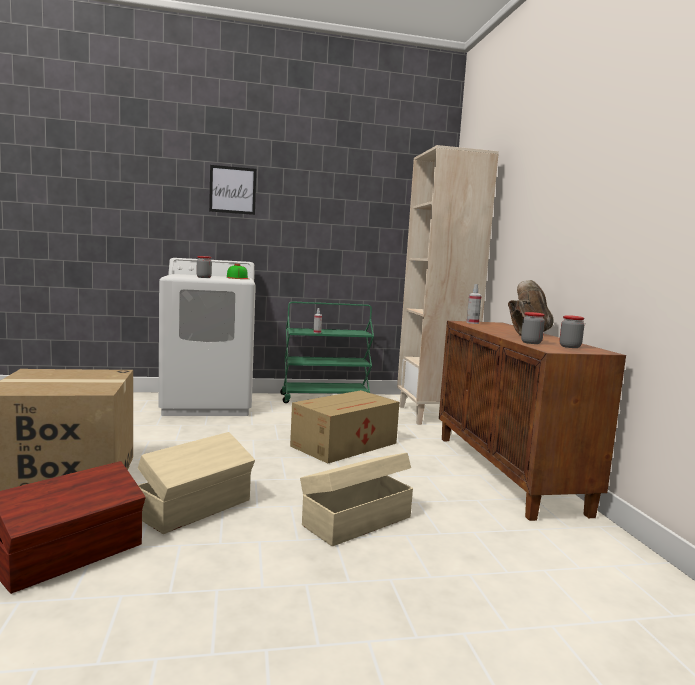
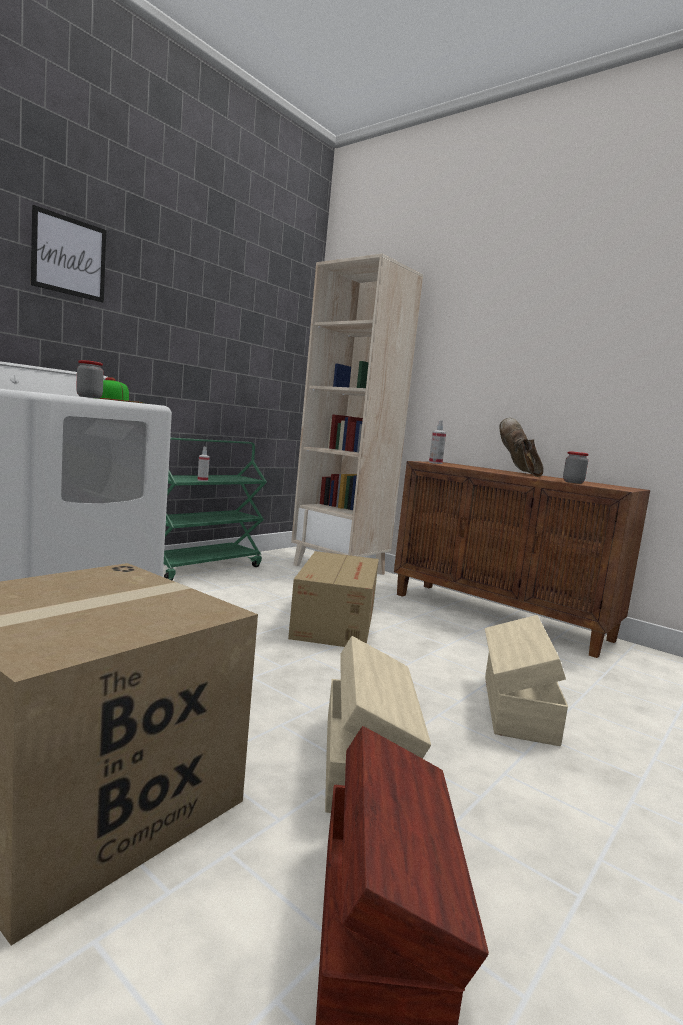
camera: 40 degrees left, 0 degrees up
jar [559,315,584,348] -> none

